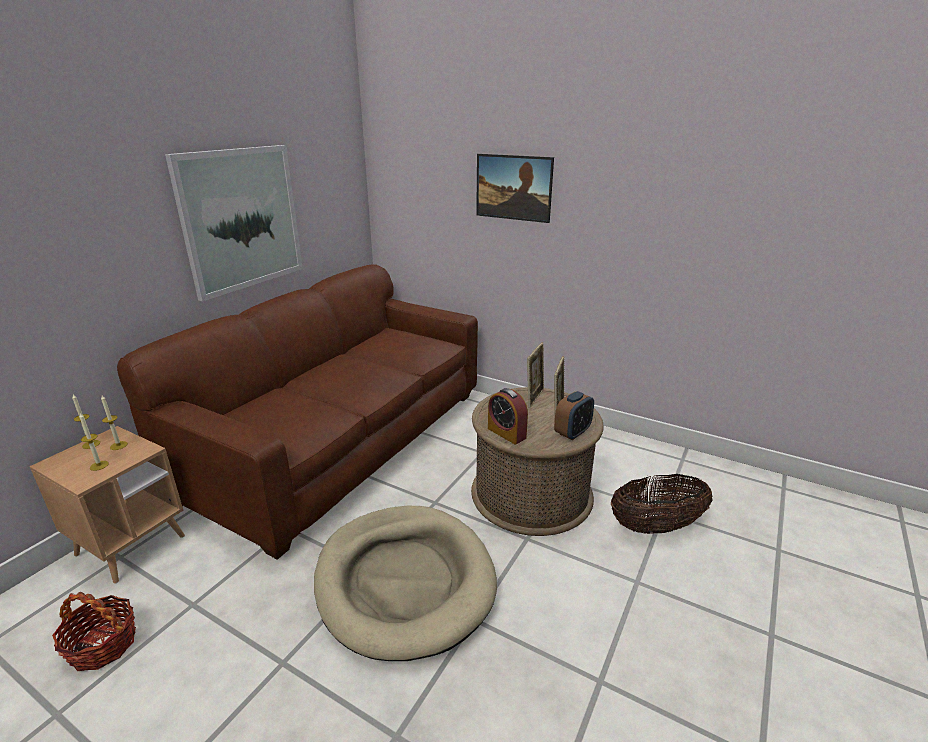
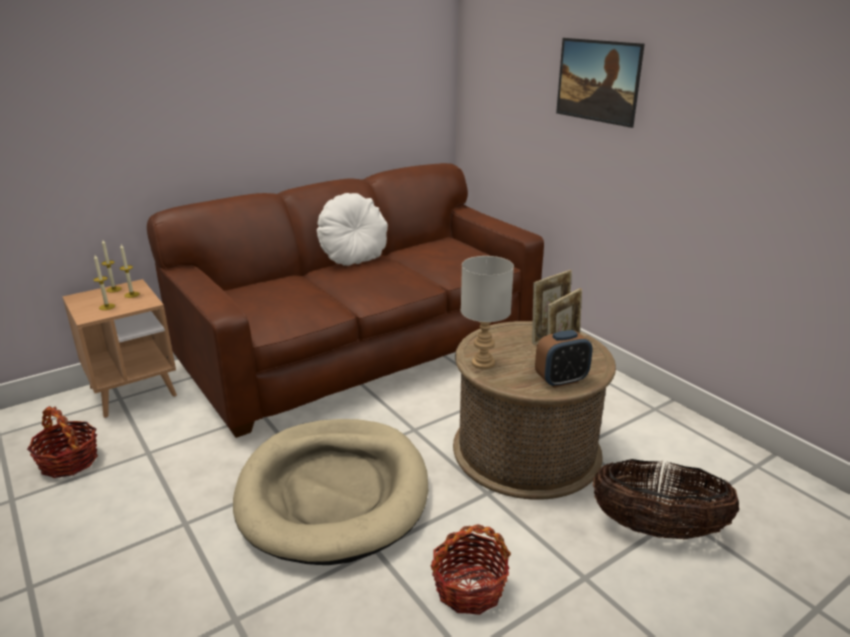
camera: 25 degrees right, 0 degrees up
picture [165,145,303,302] -> none
alarm clock [488,388,528,444] -> grey table lamp [461,256,514,369]
none -> white pillow [317,193,388,266]
none -> basket [430,524,511,615]

